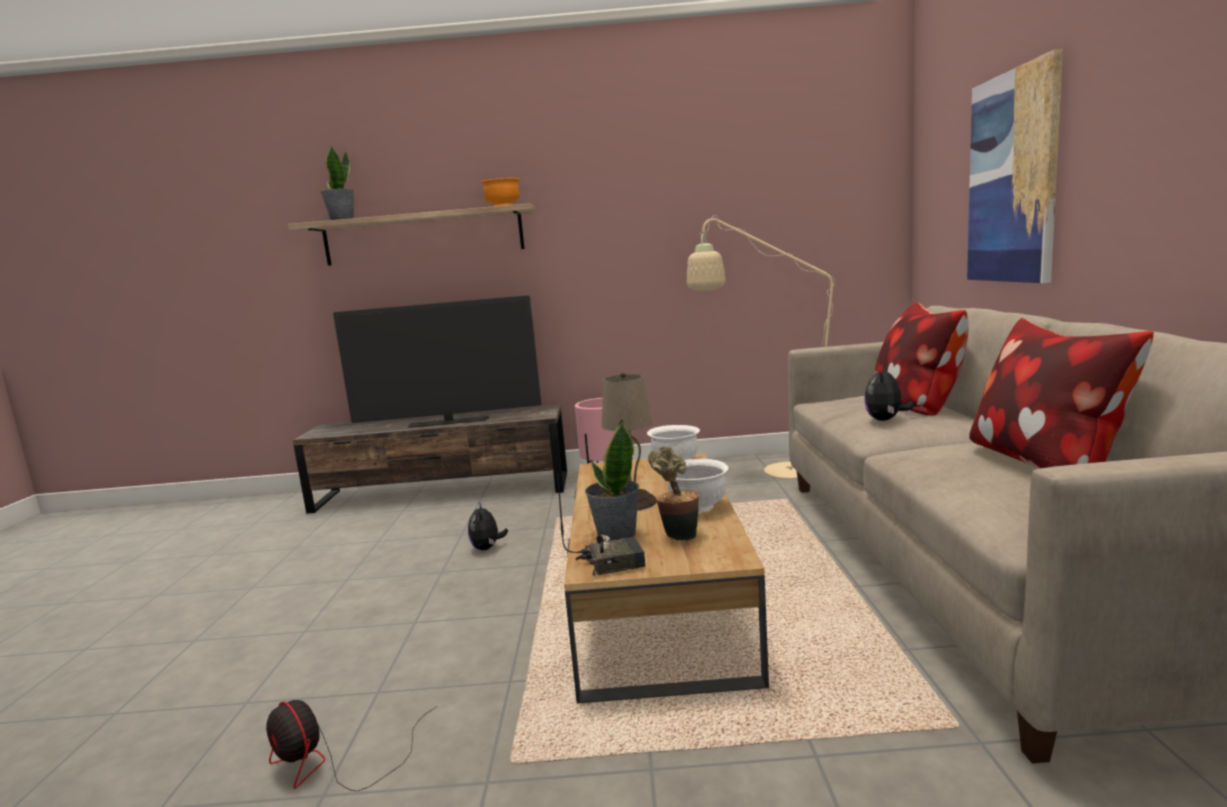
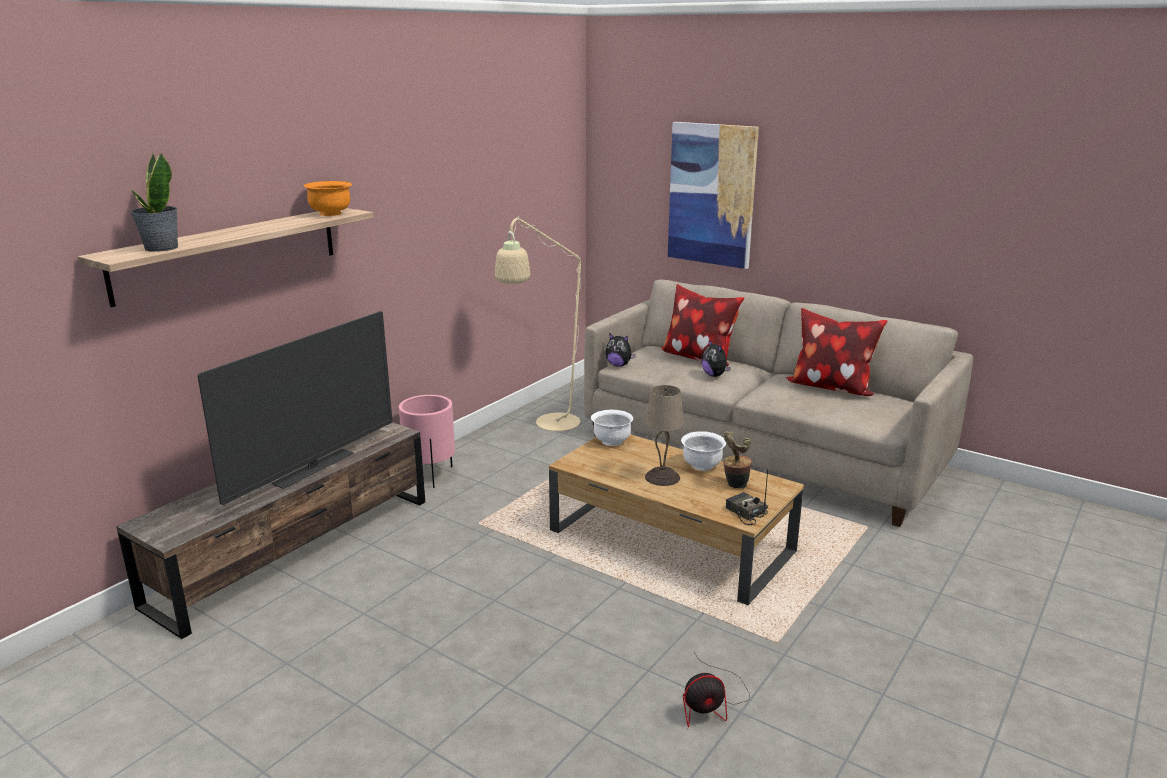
camera: 55 degrees left, 10 degrees up
plush toy [468,502,508,550] -> plush toy moved to [606,333,636,367]
radio [557,473,645,576] -> radio turned 60 degrees counterclockwise [726,469,768,525]
potted plant [585,418,639,540] -> none

